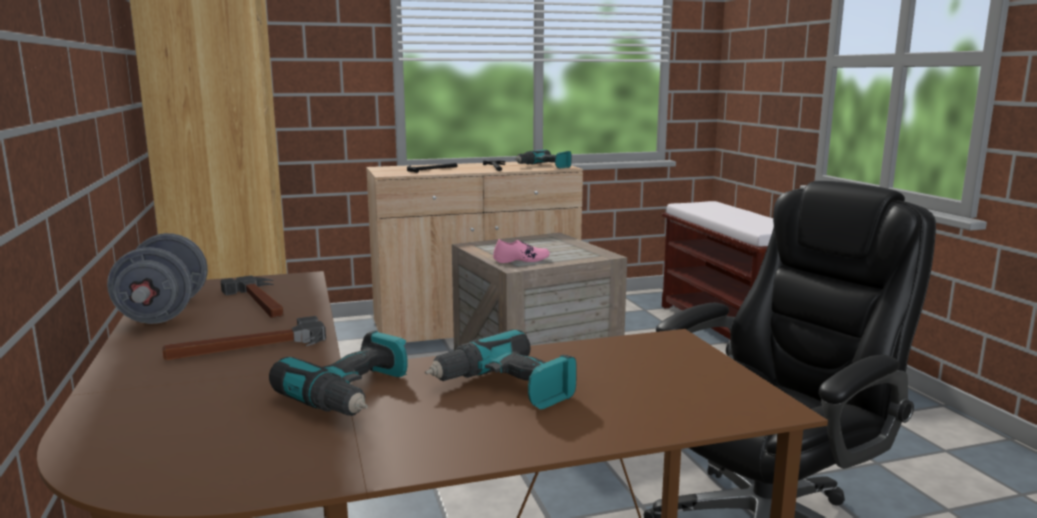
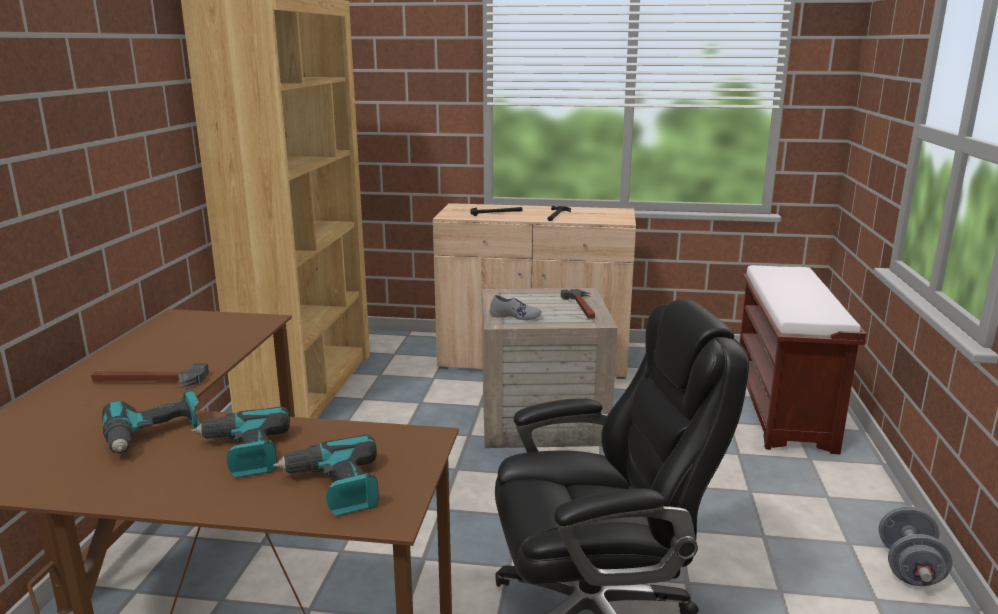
camera: 25 degrees right, 5 degrees up
grey dumbbell [107,233,208,324] -> grey dumbbell moved to [879,506,953,586]
hammer [221,275,284,318] -> hammer moved to [561,289,595,319]
pink shoe [493,239,550,263] -> grey shoe [490,295,542,320]
power drill [515,149,571,169] -> power drill moved to [273,435,379,516]

